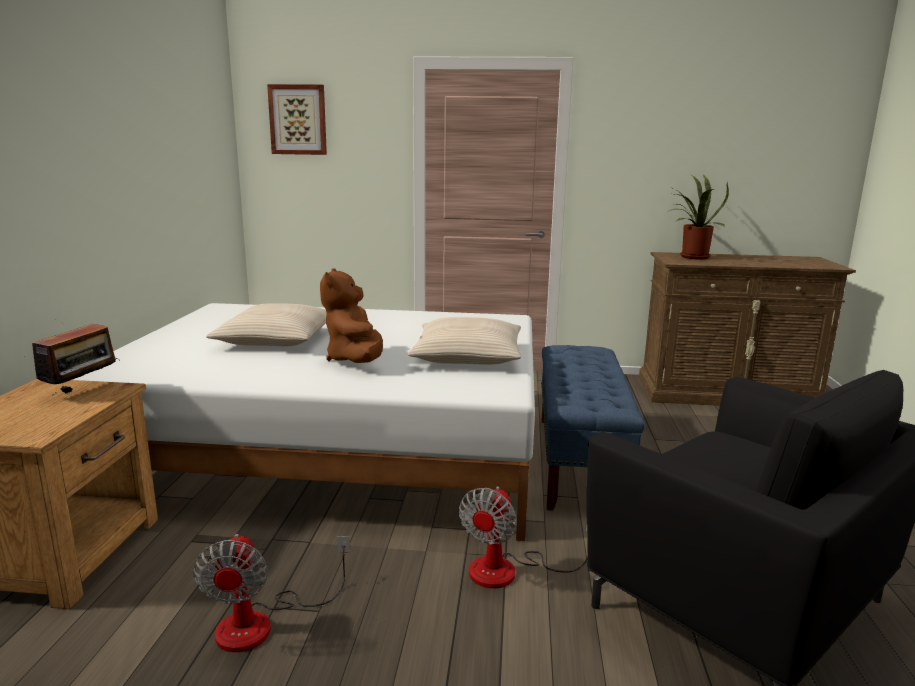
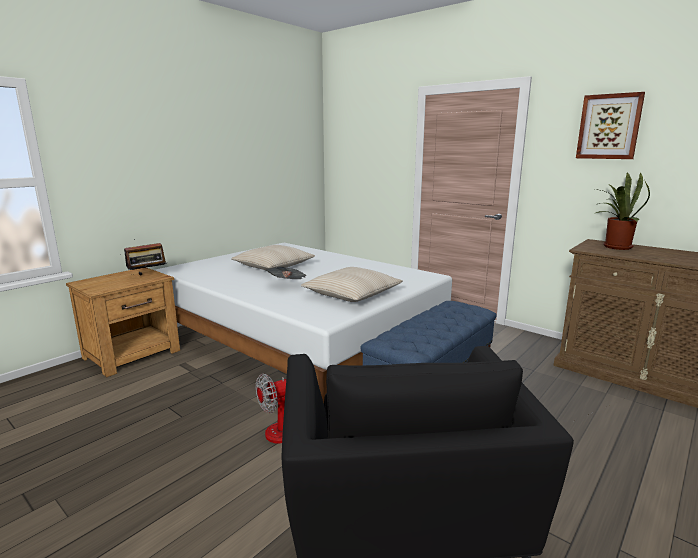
camera: 35 degrees right, 0 degrees up
fan [193,534,350,652] -> none
picture [267,84,327,155] -> picture moved to [576,92,645,159]
brown plush toy [320,268,383,363] -> newspaper [265,267,306,279]

